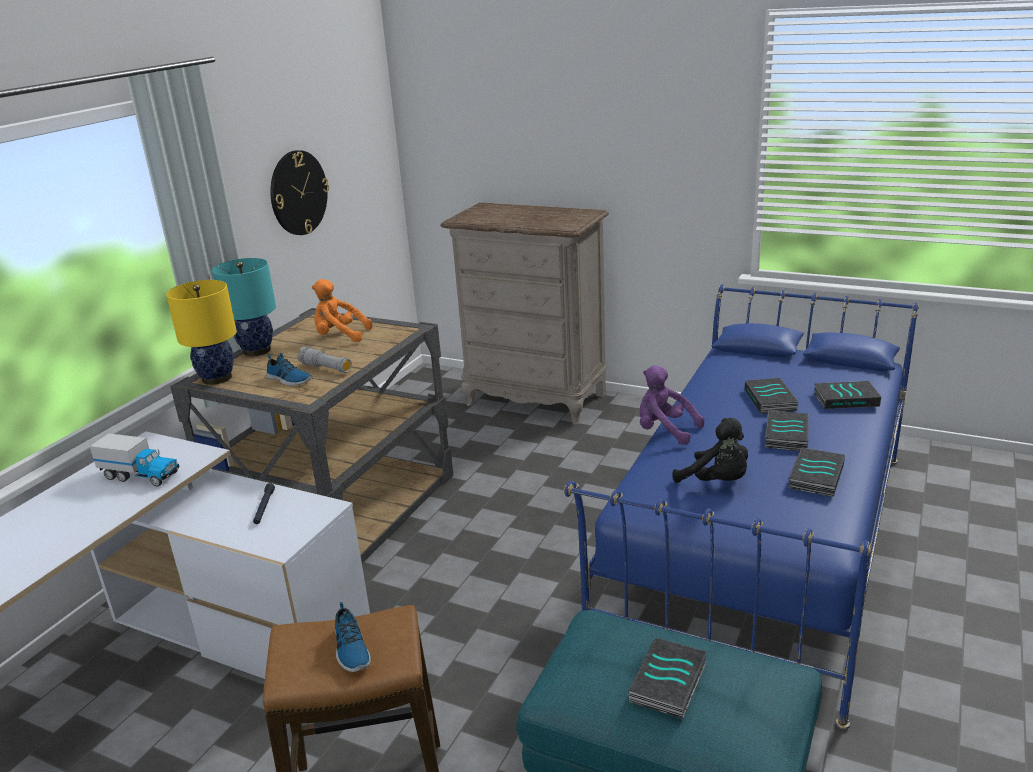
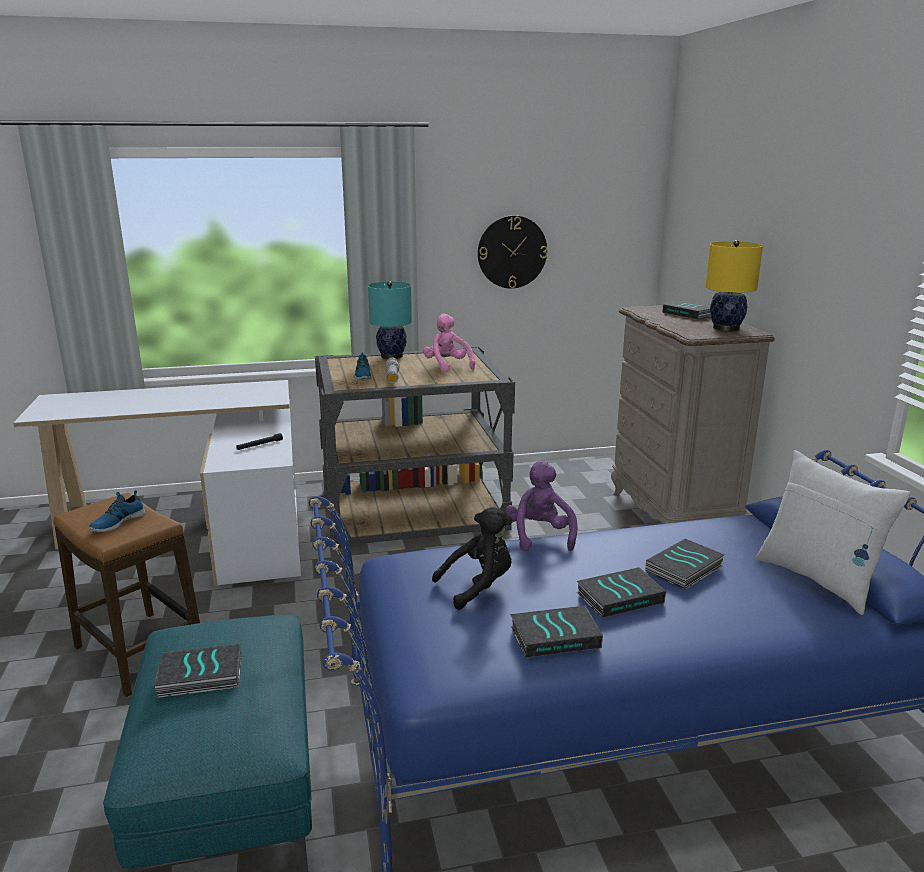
camera: 50 degrees right, 5 degrees down
toy truck [90,433,179,487] -> none
yellow table lamp [166,280,237,385] -> yellow table lamp moved to [705,240,763,331]
orange plush toy [312,279,372,342] -> pink plush toy [423,314,475,372]
black plush toy [672,418,748,483] -> black plush toy turned 120 degrees counterclockwise [432,507,513,610]
book [813,381,881,409] -> book moved to [663,301,711,320]
none -> grey pillow [755,450,911,615]

